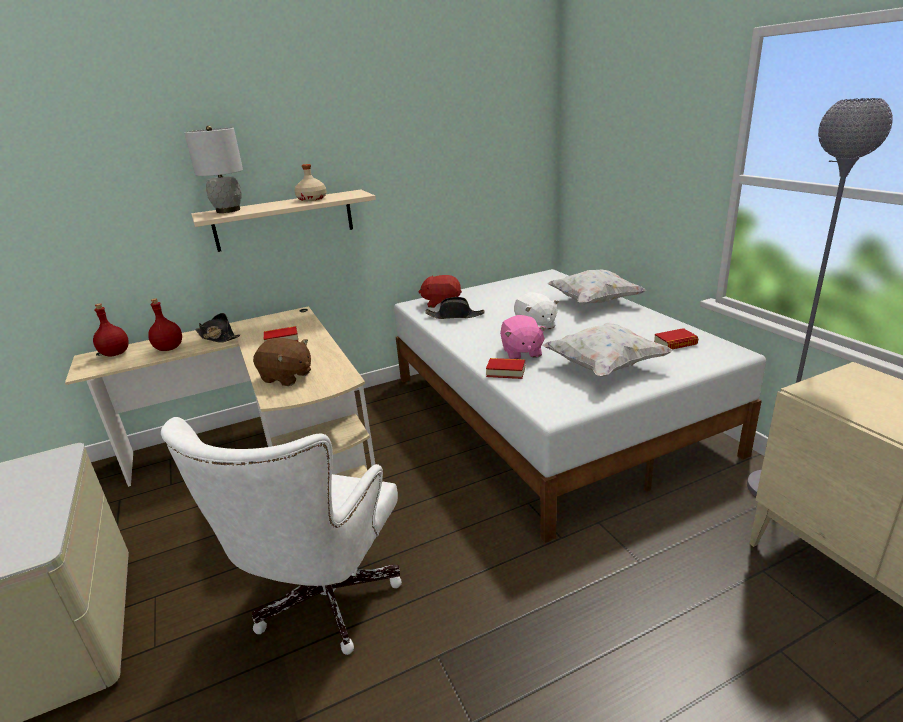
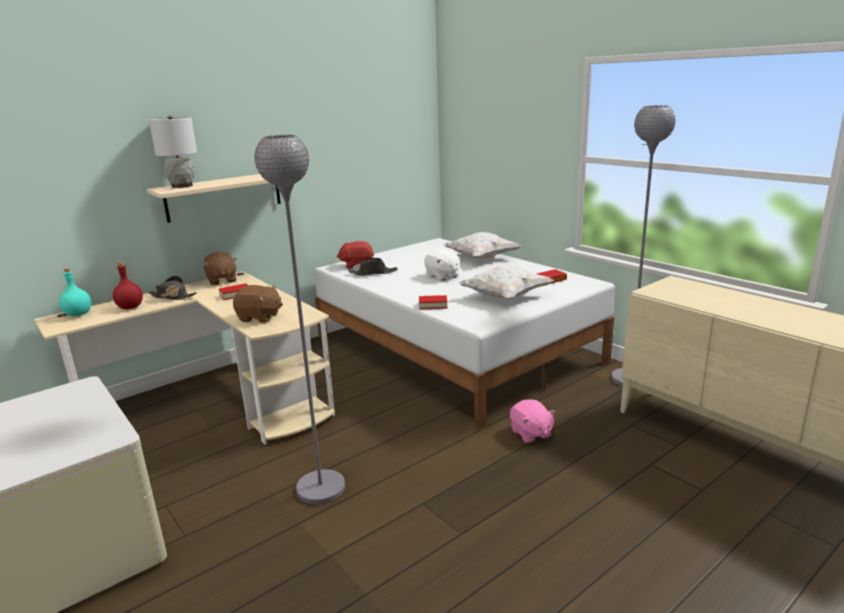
camera: 15 degrees left, 5 degrees down
red bottle [93,303,129,357] -> turquoise bottle [59,268,91,316]
white office chair [161,417,402,655] -> grey floor lamp [254,135,345,504]
beige bottle [295,164,327,201] -> none
pink plush toy [500,315,546,359] -> pink plush toy moved to [510,399,556,443]
none -> brown plush toy [203,252,237,285]

